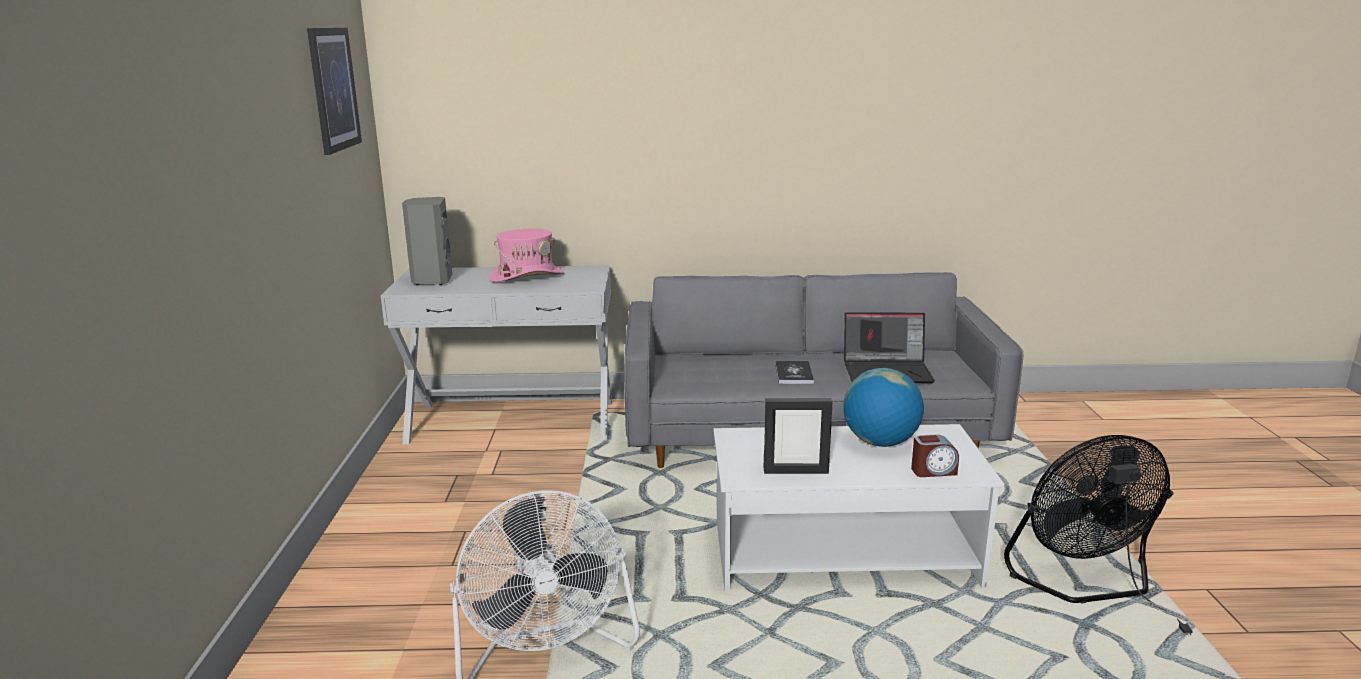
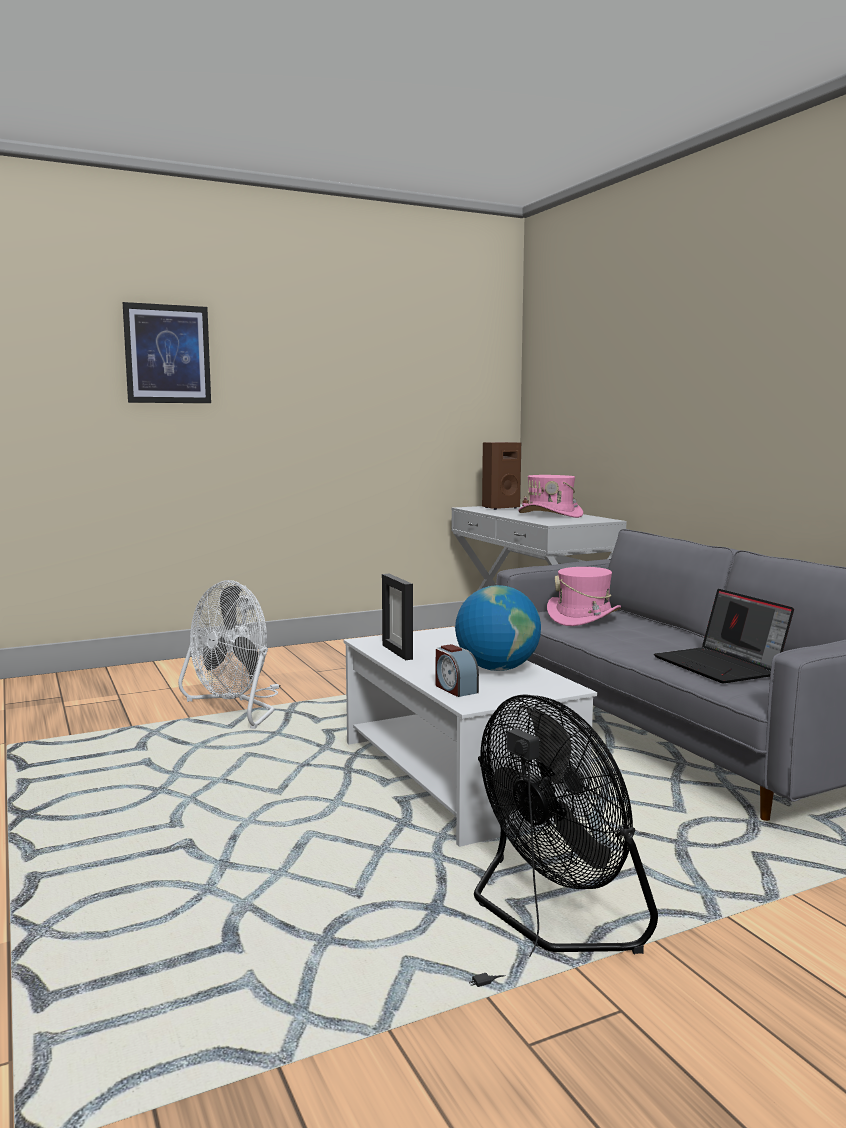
camera: 65 degrees right, 10 degrees down
picture [307,28,362,155] -> picture moved to [123,302,211,403]
grey speaker [402,197,452,285] -> brown speaker [482,442,521,510]
book [775,360,814,384] -> none
none -> pink hat [547,567,621,626]

